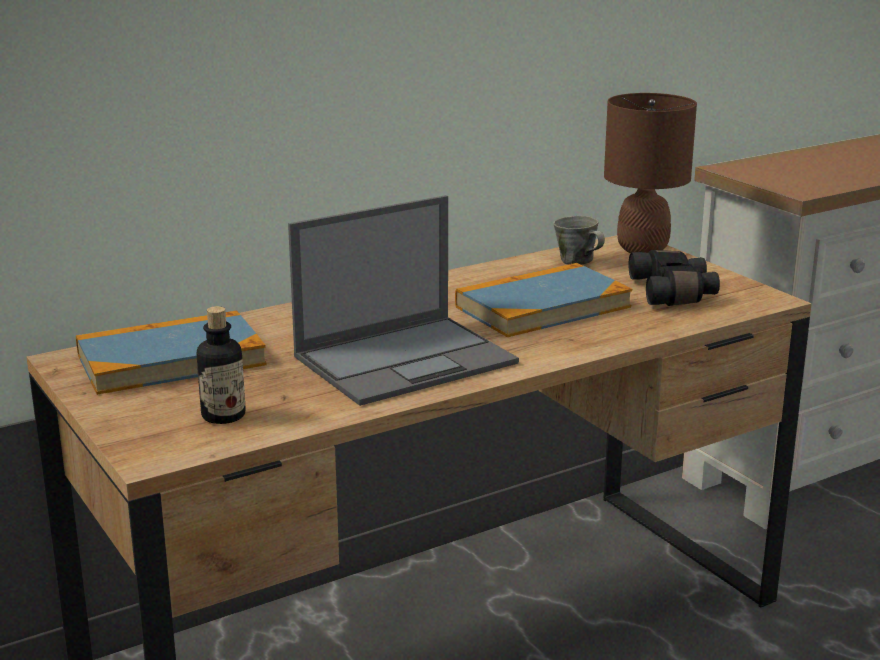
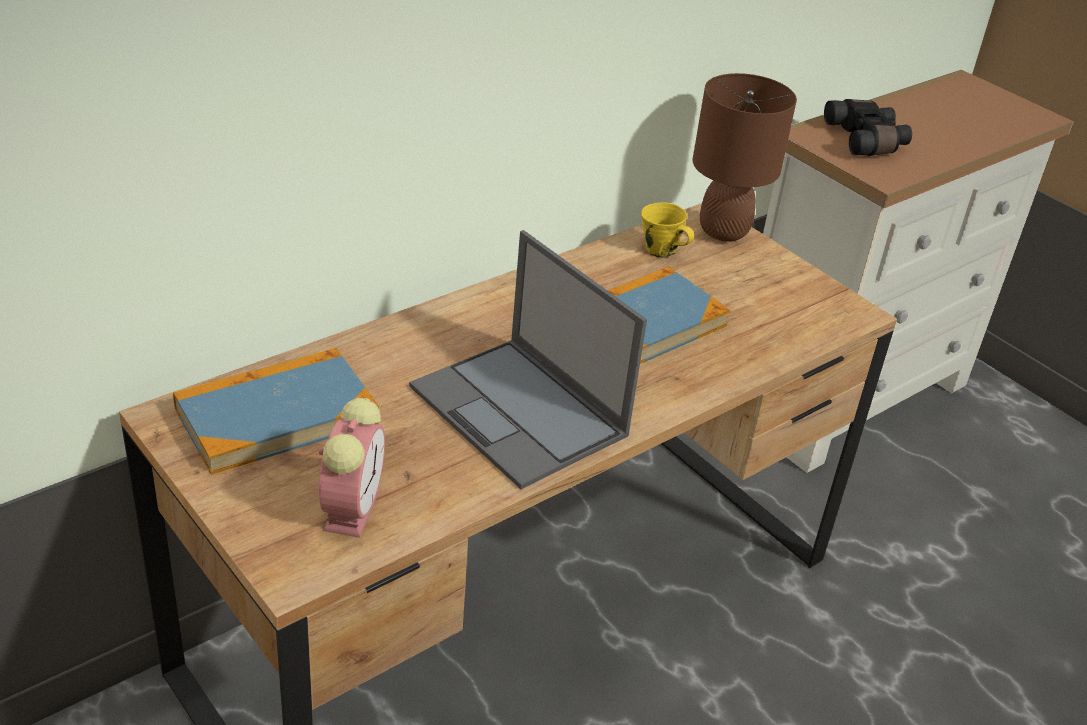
camera: 10 degrees left, 15 degrees up
bottle [197,306,245,424] -> alarm clock [319,398,385,538]
laptop [288,195,519,406] -> laptop turned 90 degrees clockwise [409,230,647,489]
grey mug [553,216,605,265] -> yellow mug [641,202,694,258]
black binoculars [628,250,720,306] -> black binoculars moved to [824,99,912,156]

